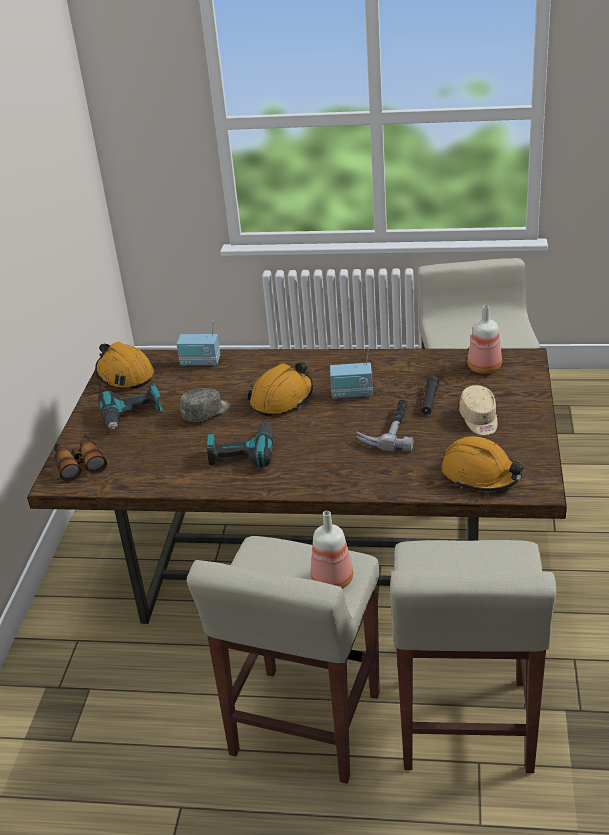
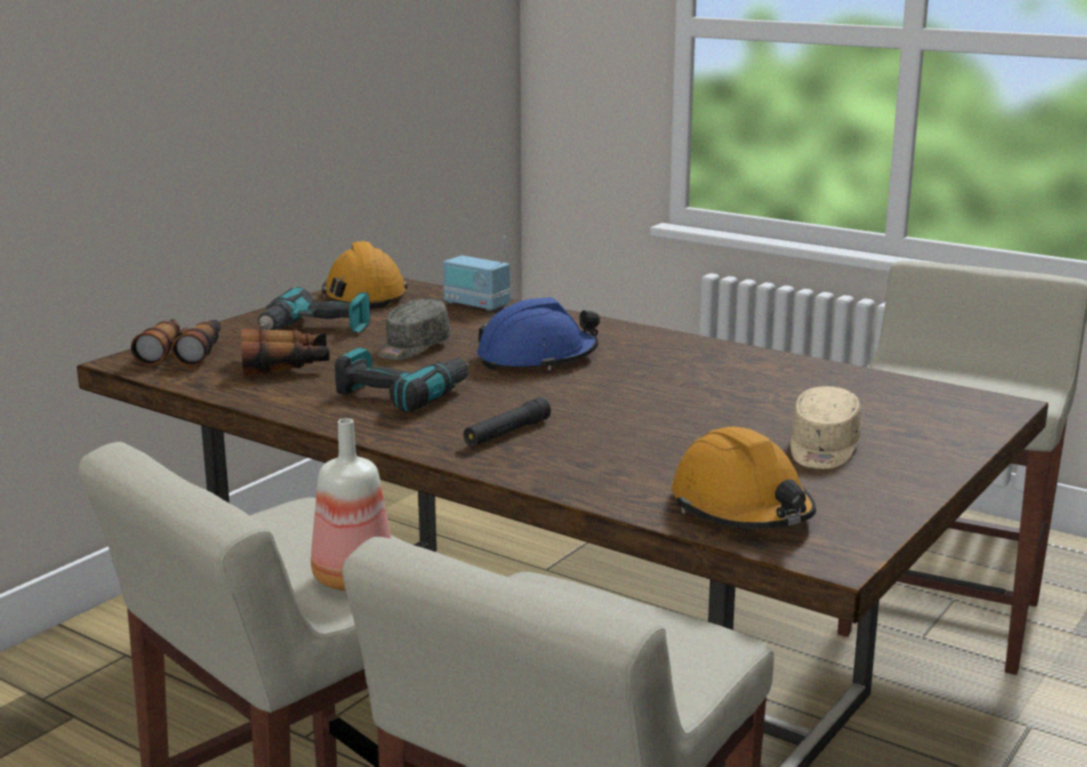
camera: 25 degrees right, 15 degrees down
grey cap [180,388,230,422] -> grey cap turned 135 degrees clockwise [378,299,451,360]
orange hard hat [247,362,313,417] -> blue hard hat [477,297,600,370]
radio [330,348,373,399] -> none
hammer [356,400,413,451] -> none
black flashlight [421,376,439,415] -> black flashlight moved to [463,397,551,446]
bottle [467,305,502,374] -> none
none -> binoculars [241,329,330,376]

